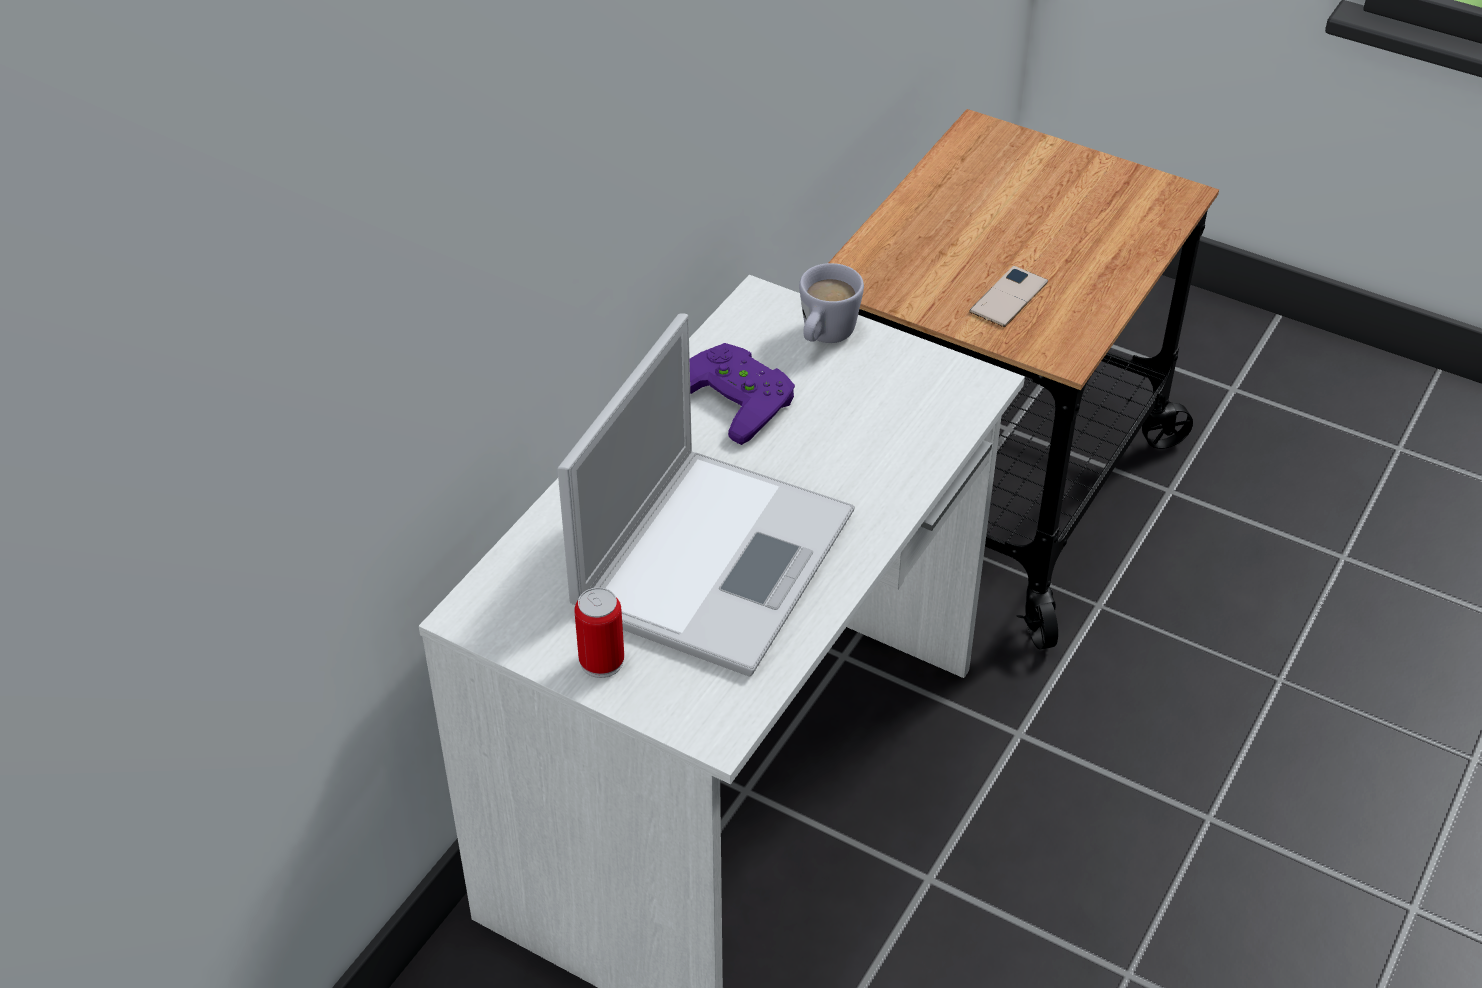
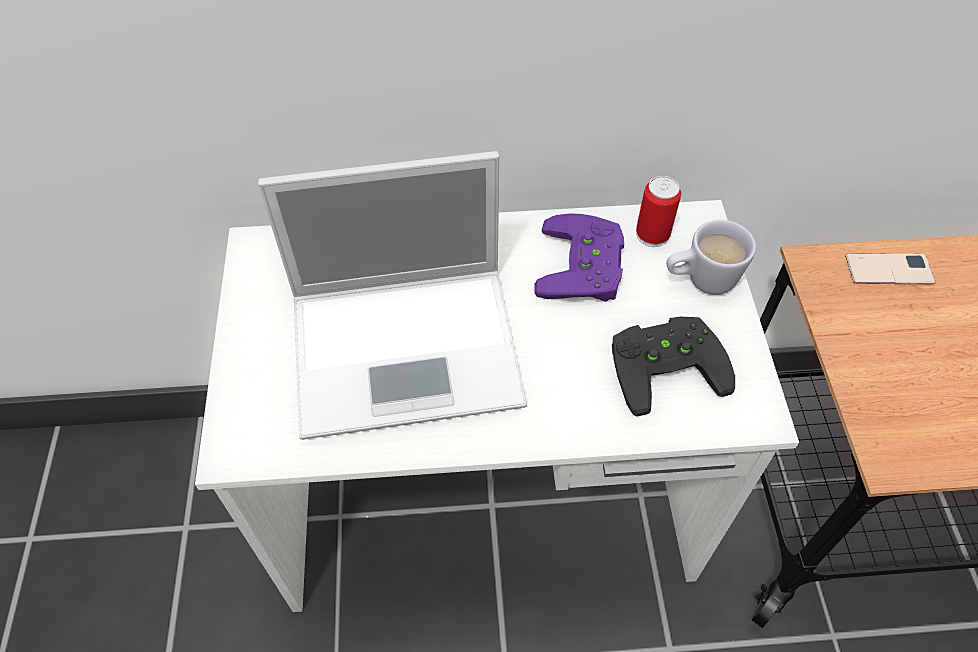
camera: 55 degrees right, 10 degrees up
can [575,587,624,678] -> can moved to [636,176,681,247]
phone [969,266,1048,327] -> phone moved to [845,253,936,284]
none -> black game controller [612,316,735,416]

